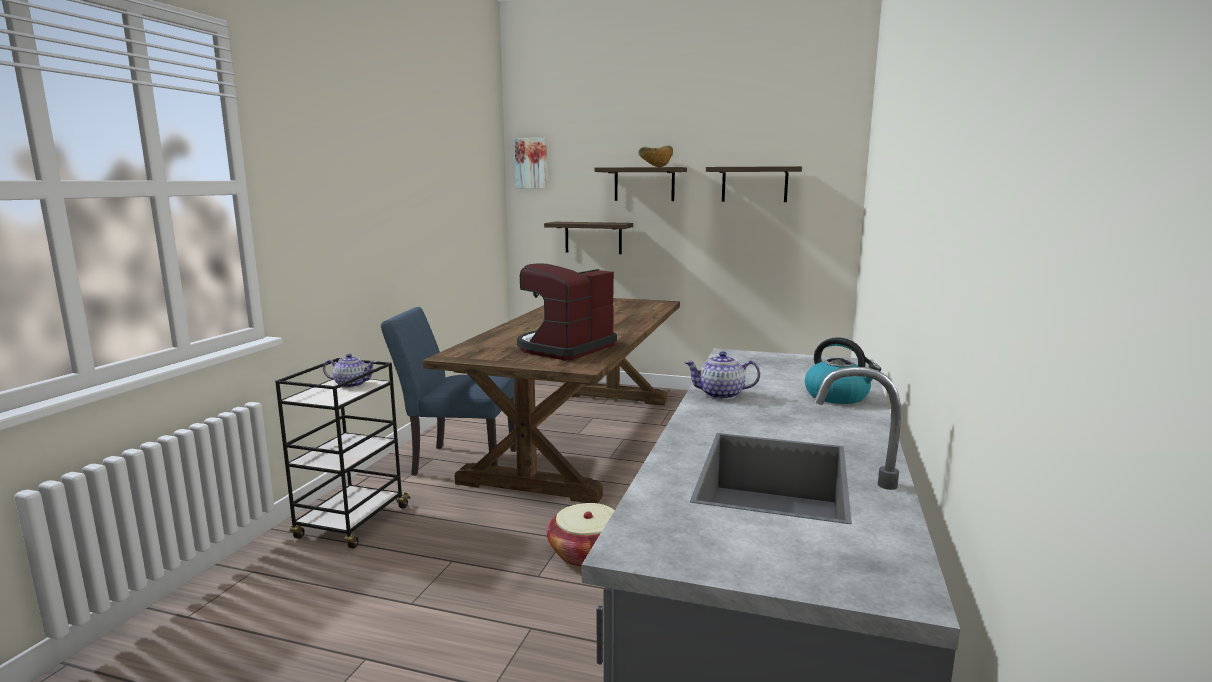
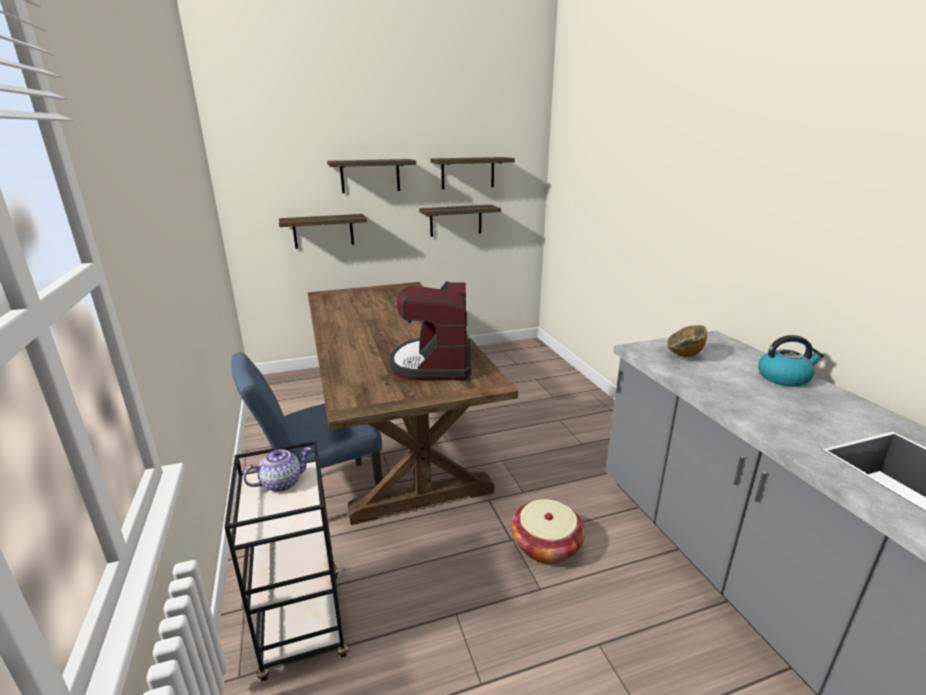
camera: 35 degrees left, 10 degrees up
picture [514,138,547,189] -> none
bowl [638,145,673,167] -> bowl moved to [667,325,707,357]
teapot [684,352,760,400] -> none
none -> shelf [419,205,501,237]

